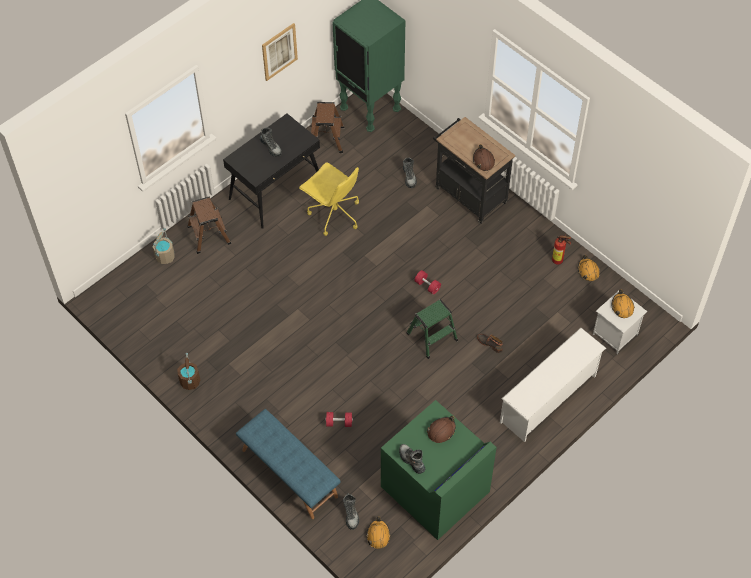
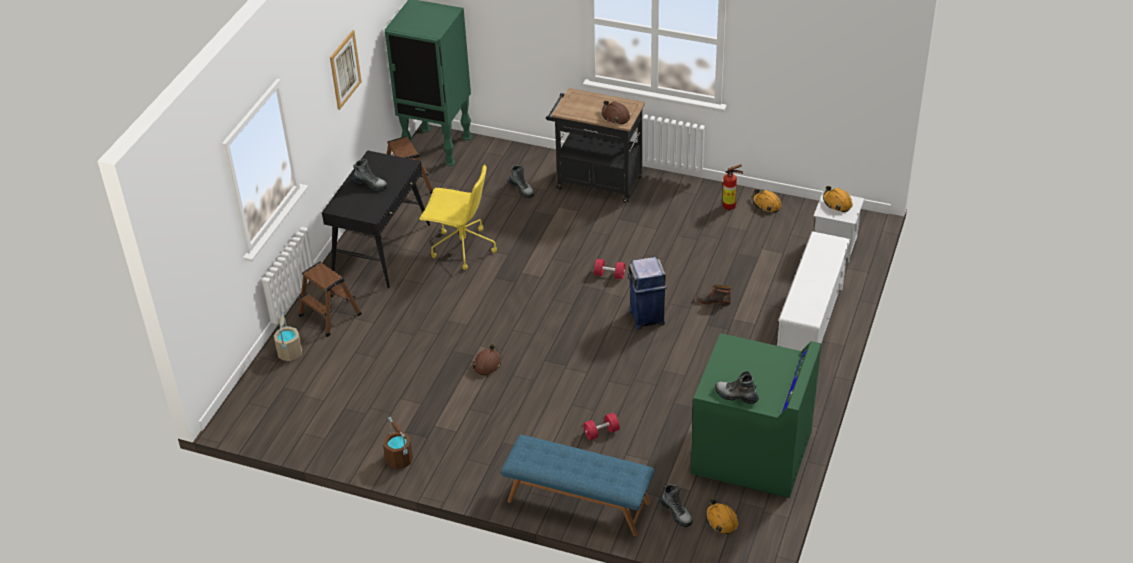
camera: 25 degrees left, 15 degrees down
green step ladder [406,299,458,359] -> blue trash can [628,257,667,330]
brown hard hat [427,416,456,443] -> brown hard hat moved to [472,344,502,376]

